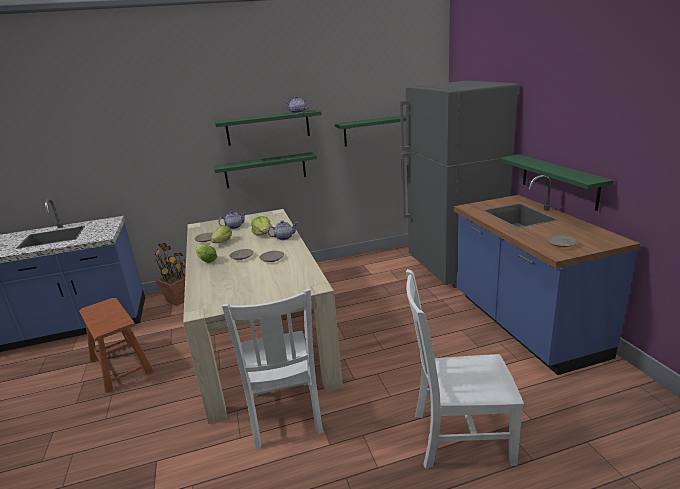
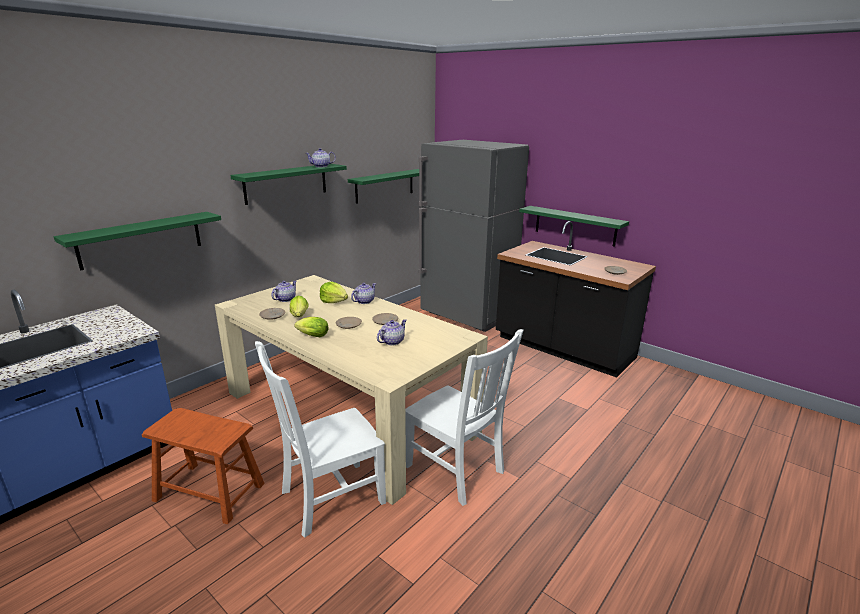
camera: 35 degrees left, 0 degrees up
potted plant [154,243,186,306] -> none
green shelf [214,152,317,188] -> green shelf moved to [54,212,221,271]
white chair [406,269,524,469] -> white chair moved to [255,341,386,538]
blue counter [454,175,640,375] -> black counter [496,221,656,378]
none -> teapot [377,319,407,345]

